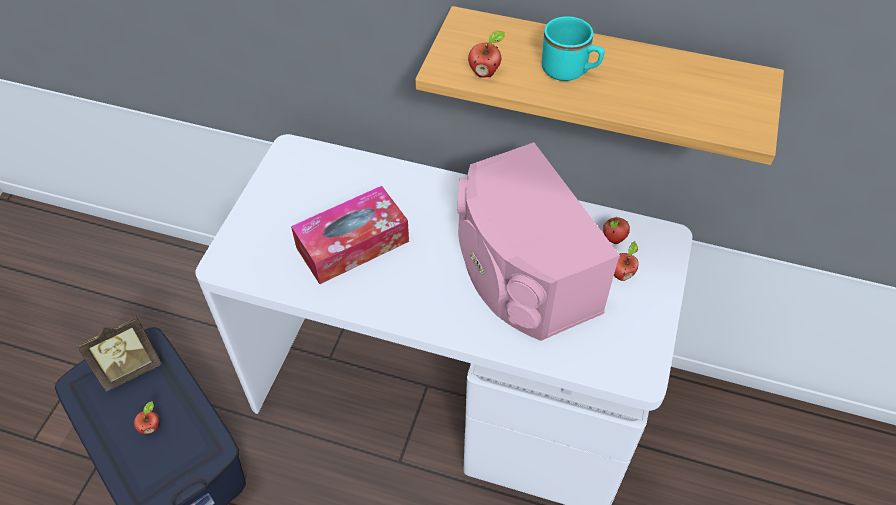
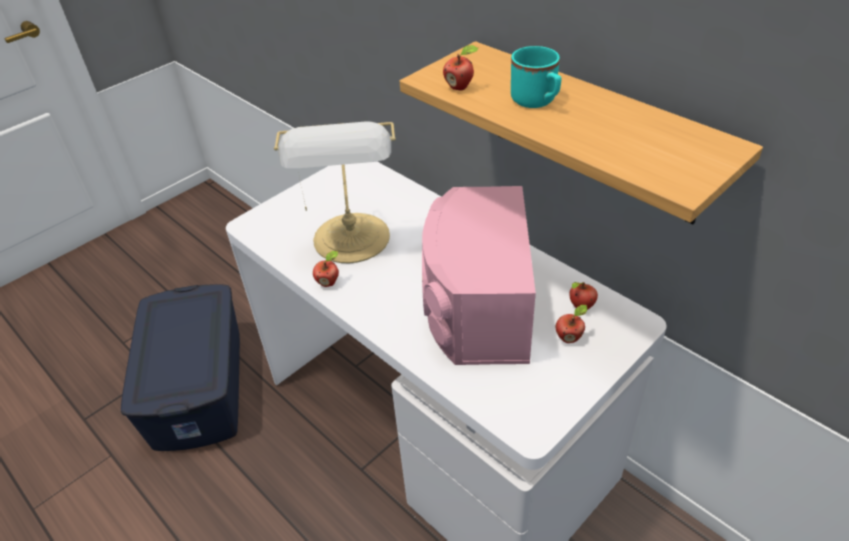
camera: 30 degrees right, 10 degrees down
picture frame [76,316,162,392] -> none
apple [134,401,159,434] -> apple moved to [313,251,339,287]
tissue box [291,186,409,284] -> table lamp [274,122,396,263]

